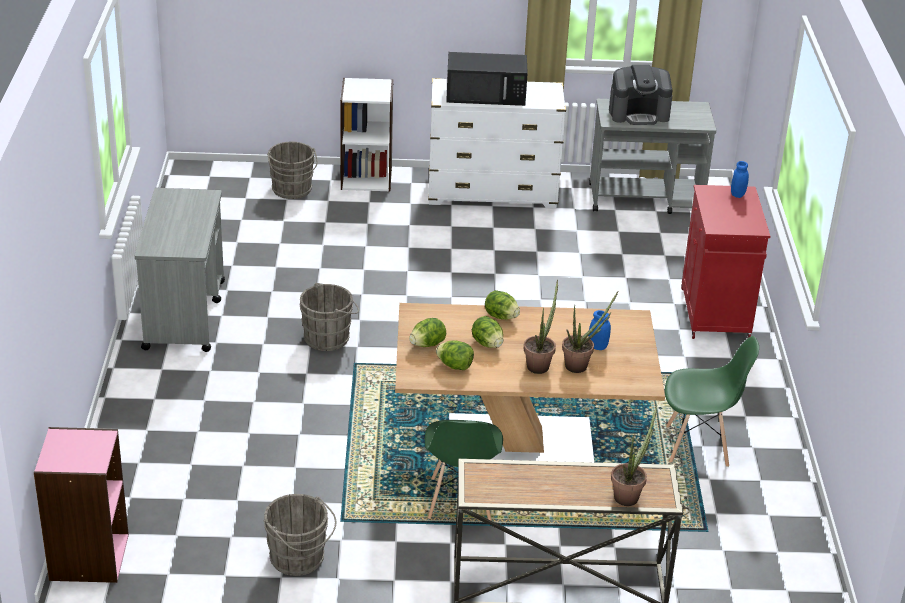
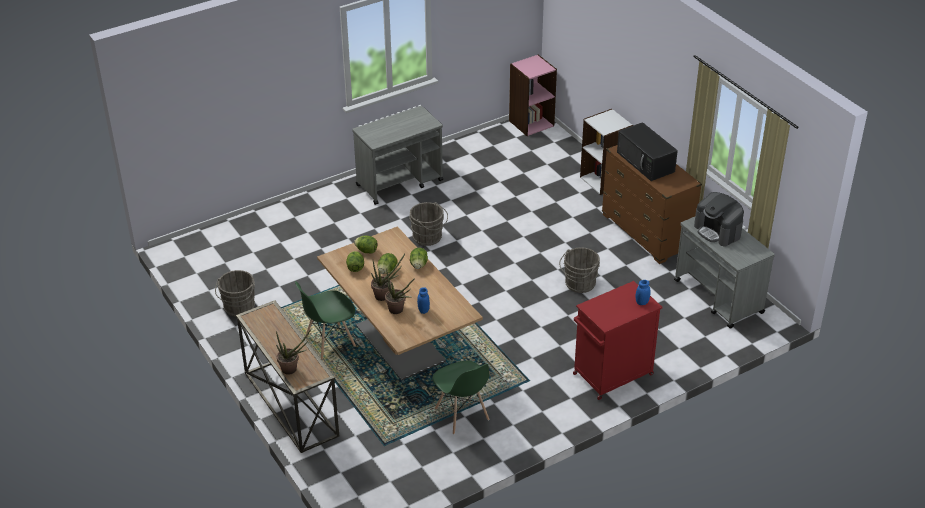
camera: 60 degrees right, 5 degrees up
pink bookcase [34,427,129,583] -> pink bookcase moved to [509,55,557,136]
grey bucket [267,142,318,199] -> grey bucket moved to [559,247,600,293]
white dresser [428,78,566,209] -> brown dresser [602,145,702,264]

